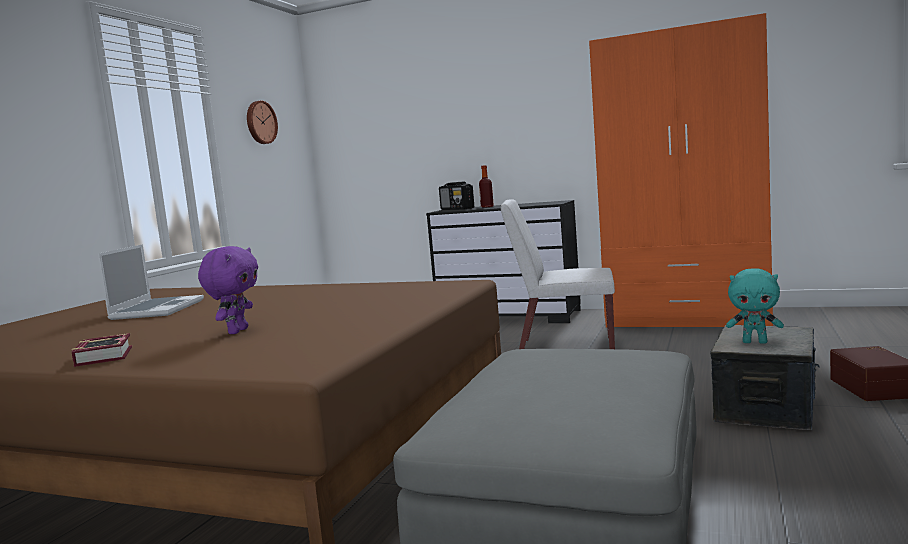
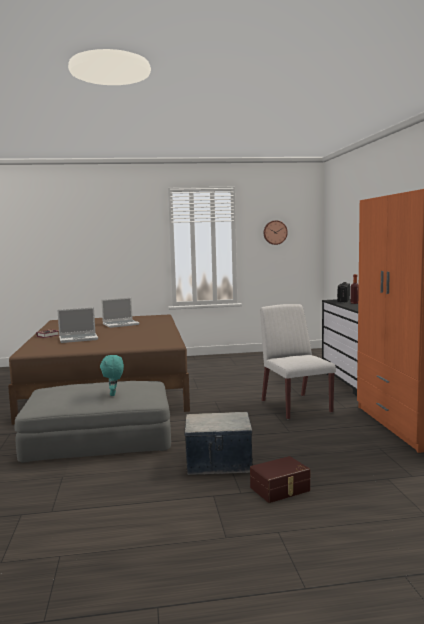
camera: 60 degrees right, 0 degrees up
purple plush toy [198,246,258,334] -> laptop [57,307,98,343]
turquoise plush toy [726,268,784,344] -> turquoise plush toy moved to [100,355,124,396]

